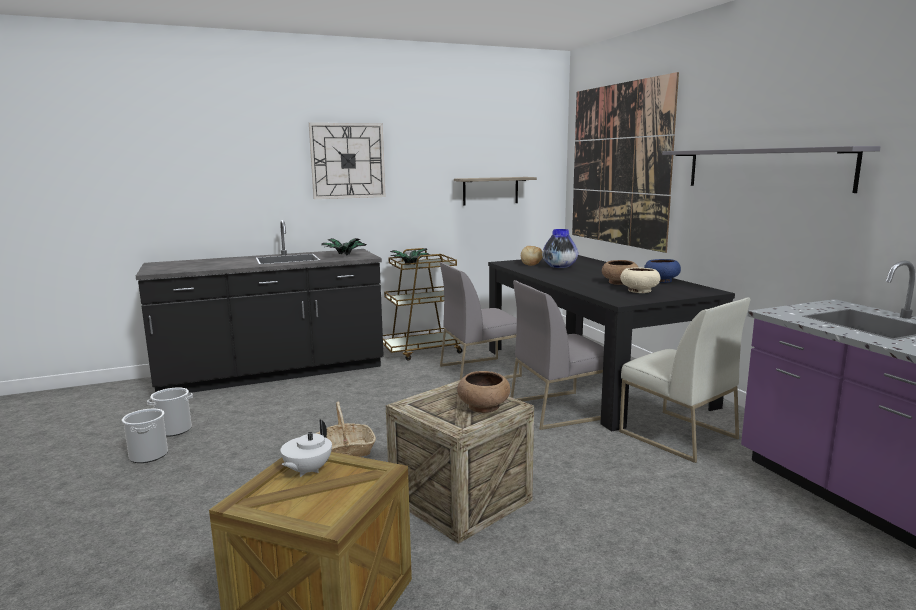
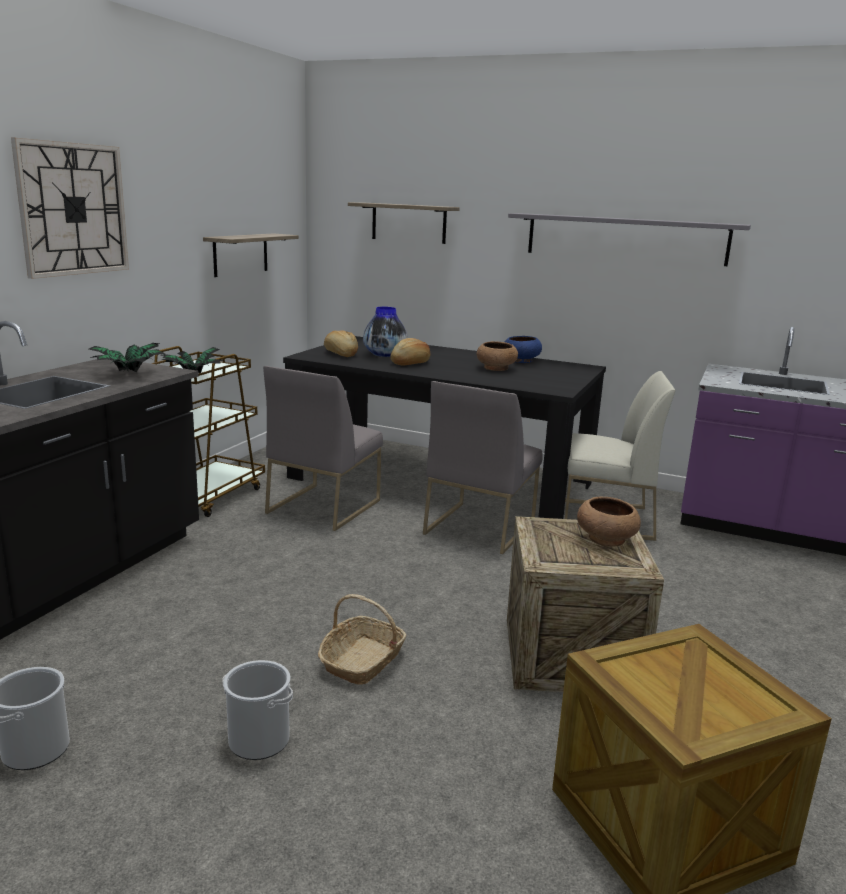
camera: 45 degrees left, 5 degrees up
bucket [122,409,168,463] -> bucket moved to [222,660,293,760]
white teapot [281,420,332,477] -> none
picture [572,72,679,253] -> shelf [348,202,460,244]
beige bowl [620,268,660,293] -> none
none -> bread [390,338,430,366]

